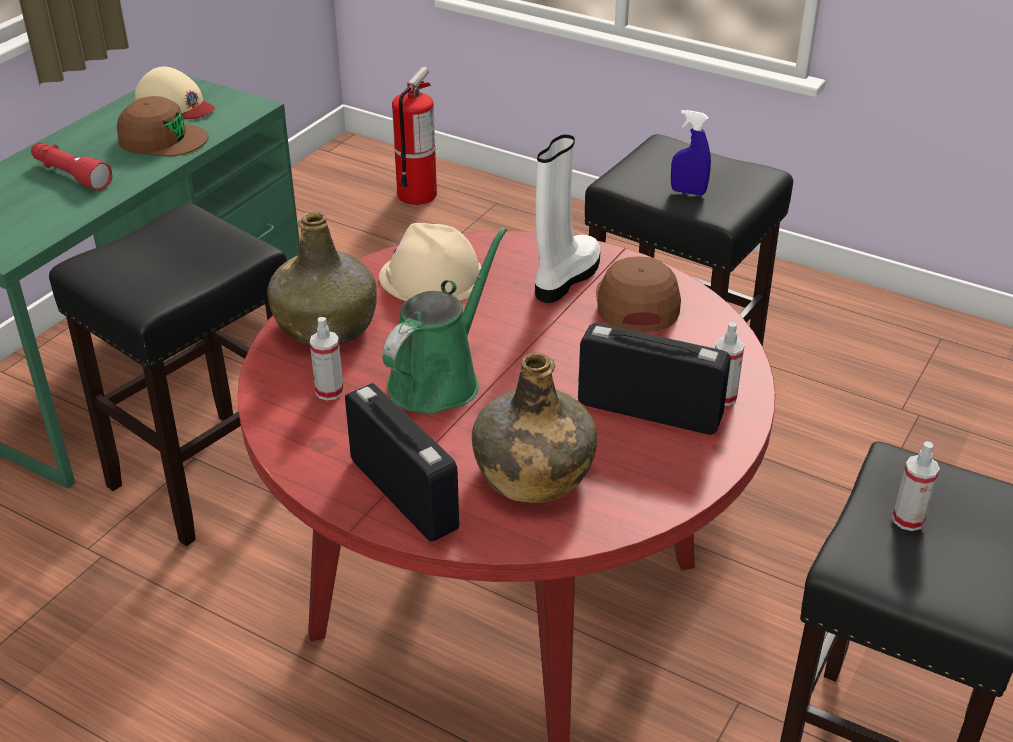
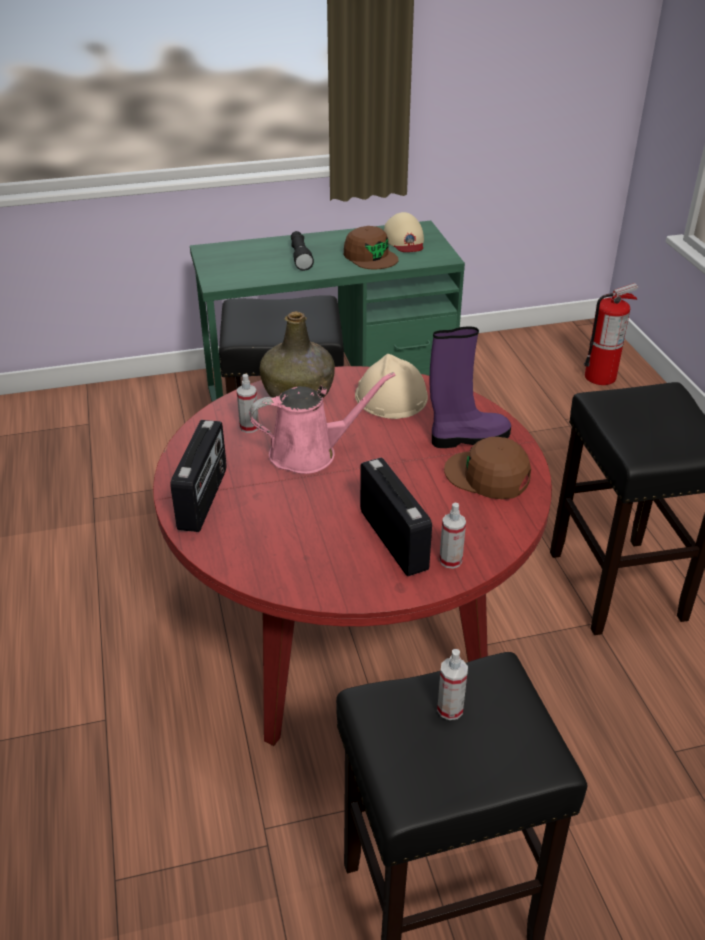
camera: 45 degrees right, 0 degrees up
red flashlight [31,143,113,191] -> black flashlight [291,231,314,271]
green watering can [382,227,507,414] -> pink watering can [249,372,396,474]
green bottle [472,352,597,503] -> none
white boot [535,134,600,303] -> purple boot [429,327,511,448]
brown cap [596,256,681,332] -> brown cap turned 105 degrees counterclockwise [444,437,531,499]
blue spray bottle [671,110,711,196] -> none

